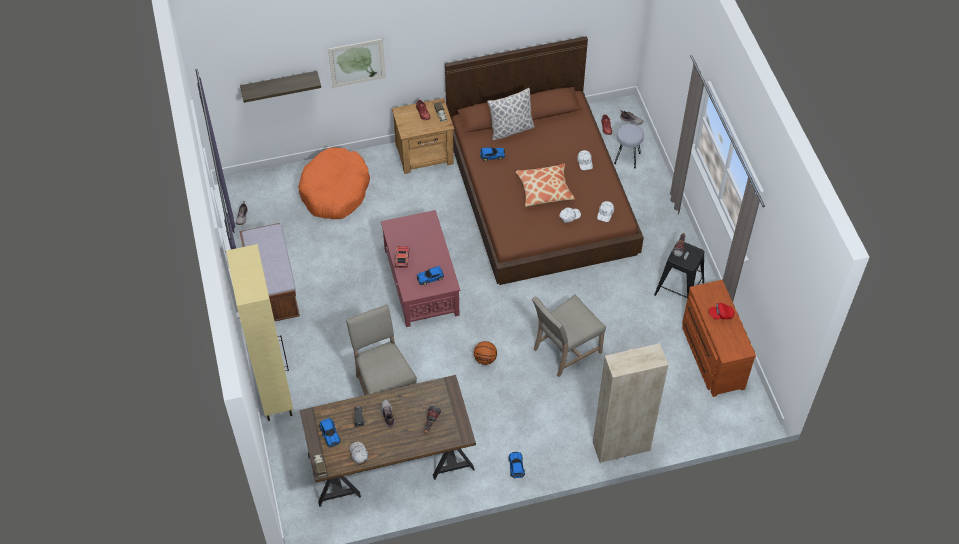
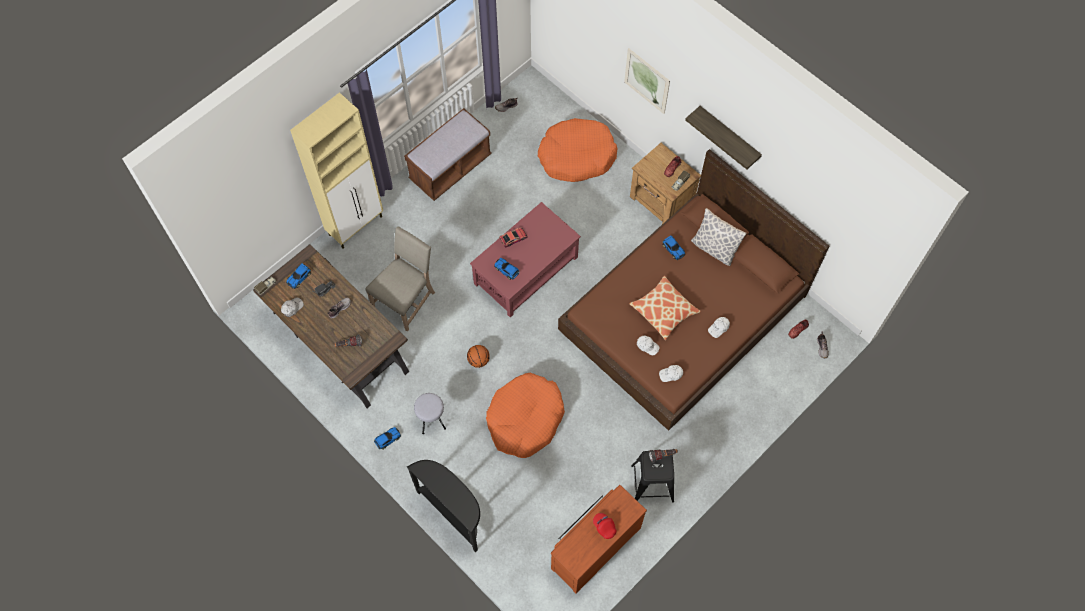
camera: 60 degrees right, 10 degrees up
shelf [240,71,321,103] -> shelf moved to [685,106,762,170]
beige chair [532,295,606,377] -> orange dog bed [486,373,565,458]
beige cabinet [593,343,668,463] -> black console table [407,460,480,552]
grey stool [614,124,644,168] -> grey stool moved to [414,393,446,434]

